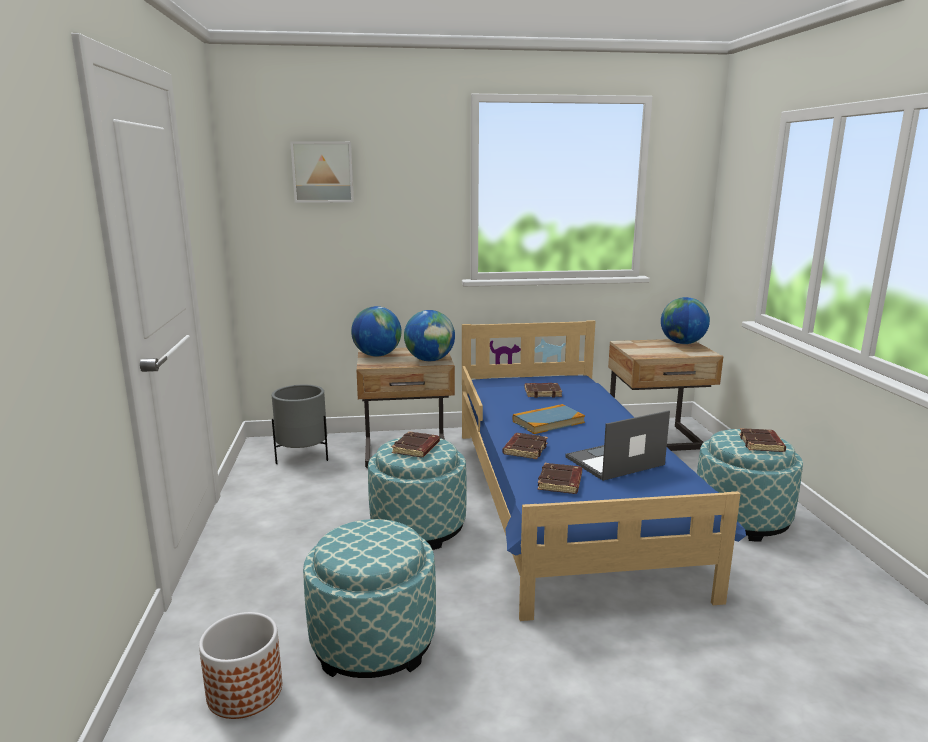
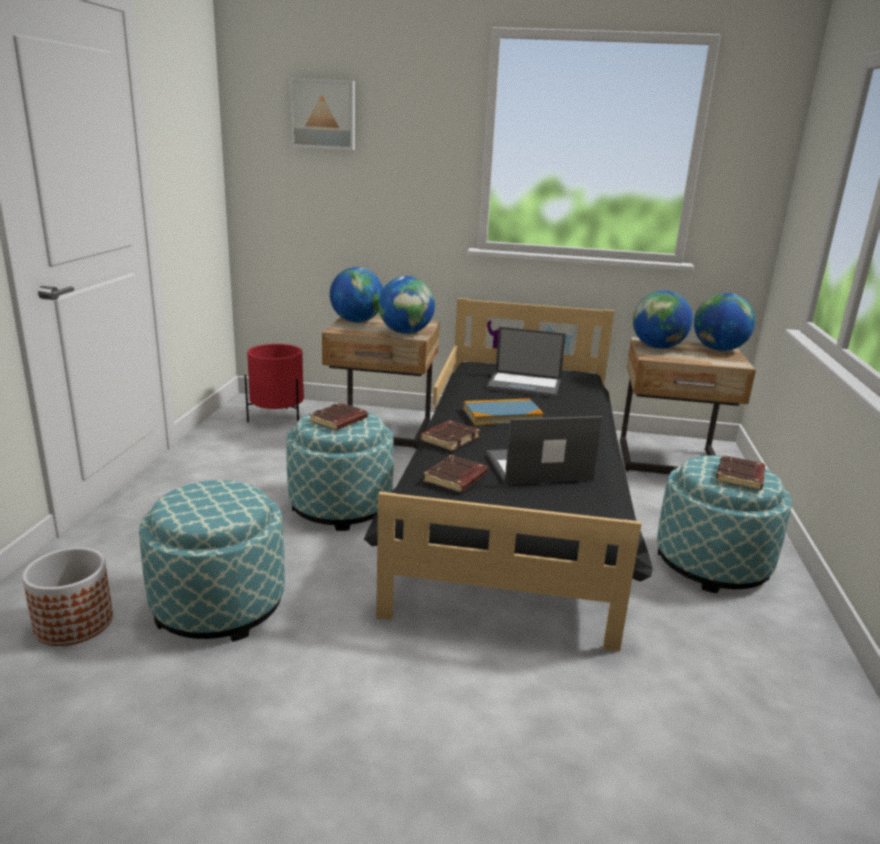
camera: 15 degrees right, 5 degrees up
grey planter [272,385,328,464] -> red planter [245,344,304,423]
blue bed [462,320,746,621] -> black bed [364,298,653,652]
brown book [525,383,562,398] -> laptop [486,326,566,398]
none -> globe [633,290,693,349]

